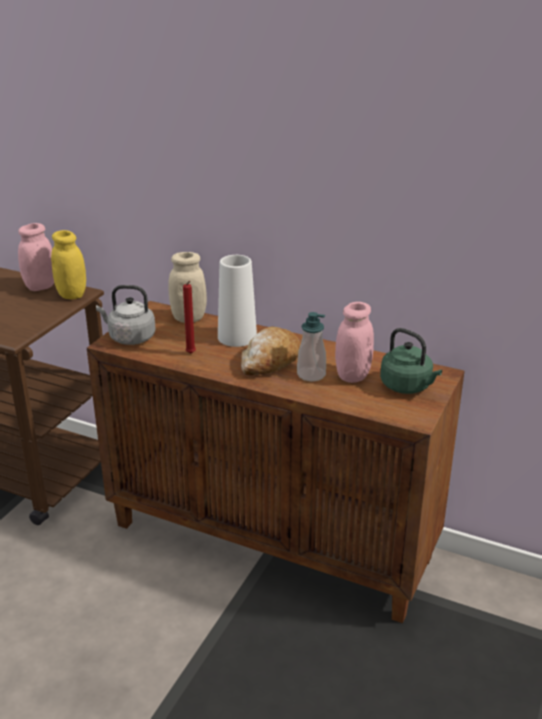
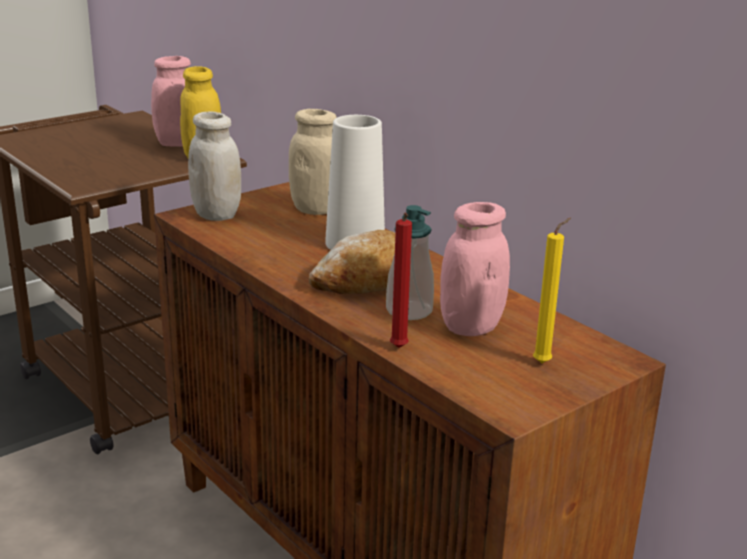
camera: 25 degrees right, 5 degrees down
grey kettle [96,285,156,345] -> white jar [188,112,241,221]
red candle [183,281,196,354] -> red candle moved to [390,213,412,348]
green kettle [380,328,442,394] -> yellow candle [533,218,571,363]

